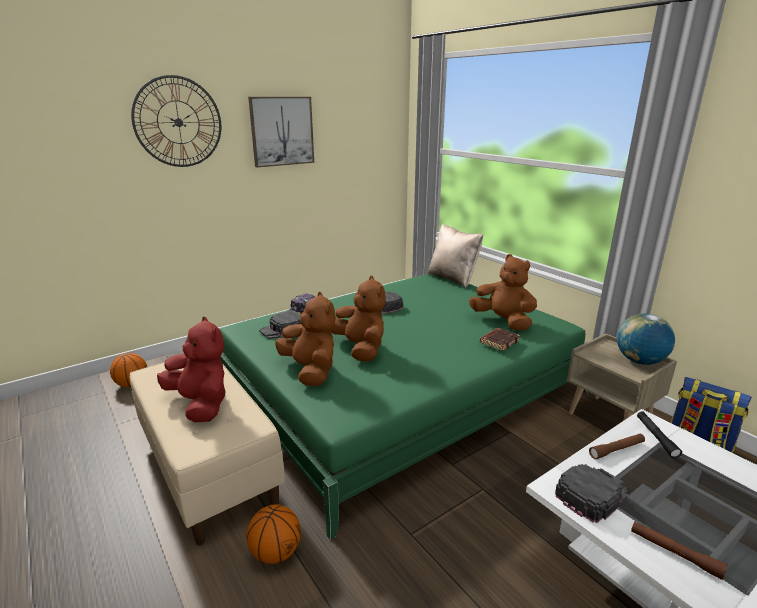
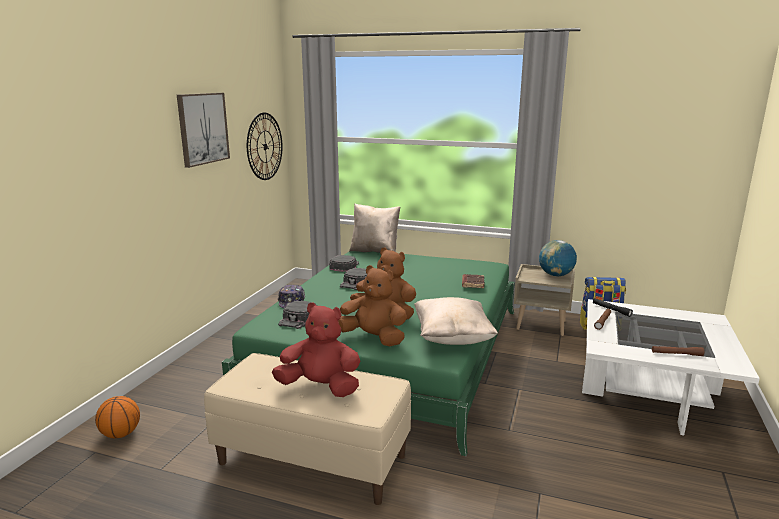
camera: 35 degrees left, 5 degrees down
wall clock [131,75,221,167] -> wall clock moved to [247,112,283,180]
basketball [246,504,301,564] -> none
brown plush toy [469,254,537,330] -> none
black cap [555,464,628,523] -> black cap moved to [329,255,359,272]
none -> beige pillow [414,297,498,345]

